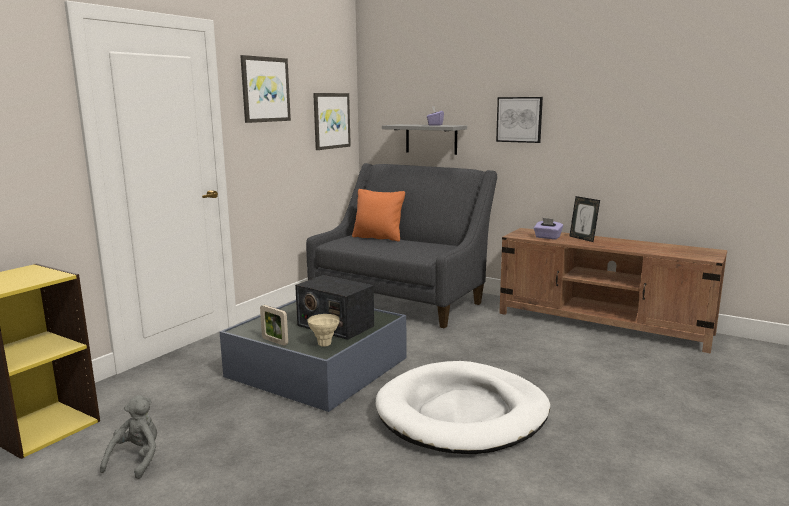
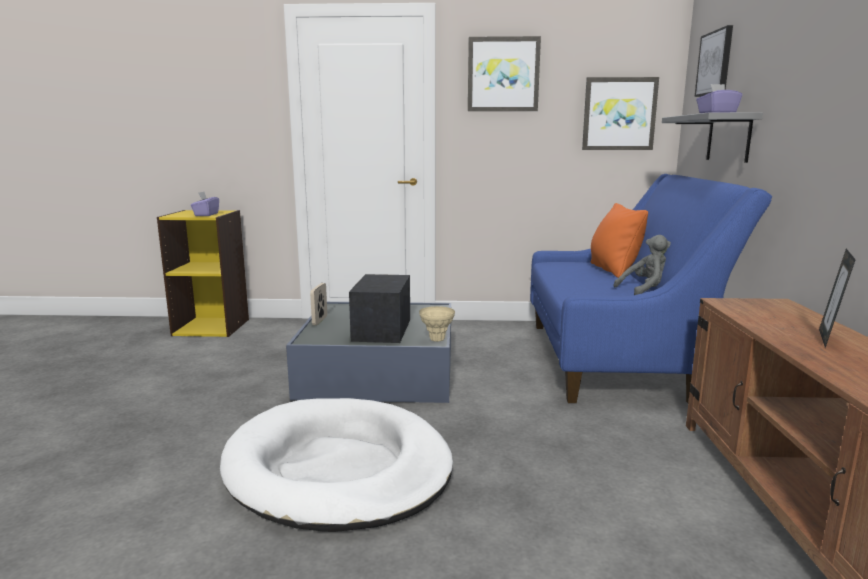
camera: 60 degrees right, 0 degrees up
grey plush toy [100,395,157,479] -> grey plush toy moved to [614,235,671,295]
grey sofa [306,163,497,329] -> blue sofa [530,174,772,403]
beige vase [307,314,340,347] -> beige vase moved to [419,306,455,342]
picture [496,97,543,143] -> picture moved to [694,25,733,97]
purple tissue box [534,218,563,239] -> purple tissue box moved to [191,192,219,216]

